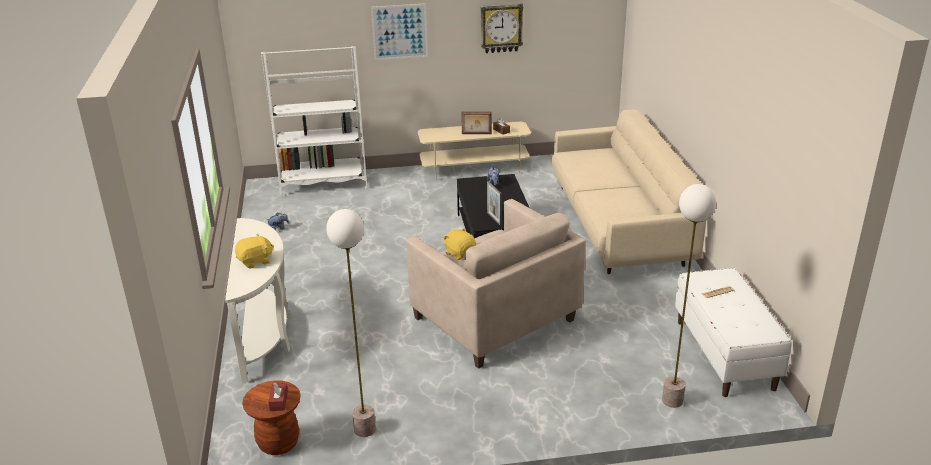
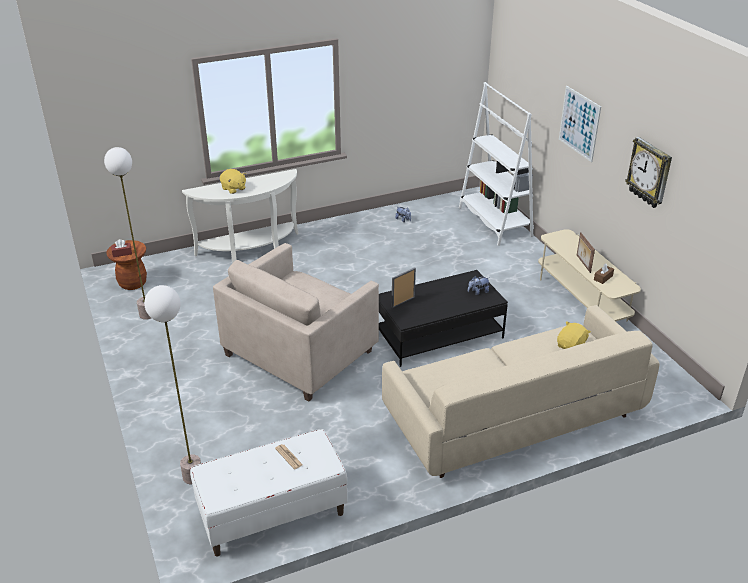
camera: 75 degrees right, 5 degrees up
yellow plush toy [443,228,476,260] -> yellow plush toy moved to [557,321,591,349]

